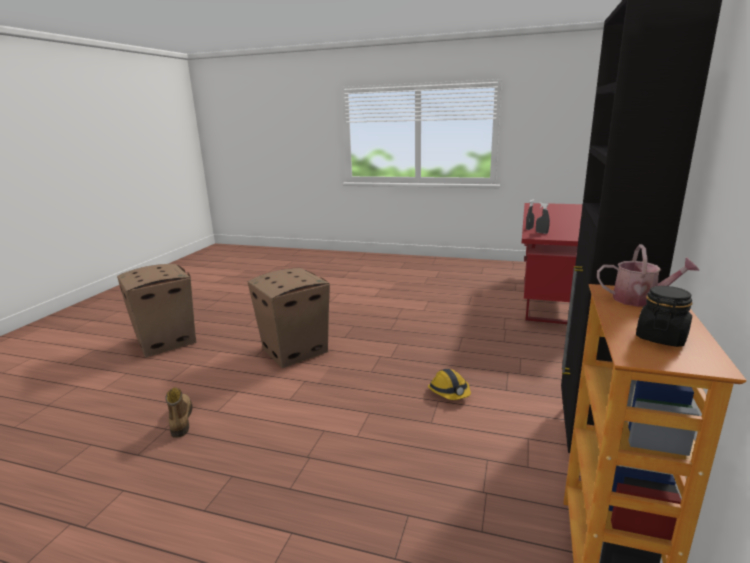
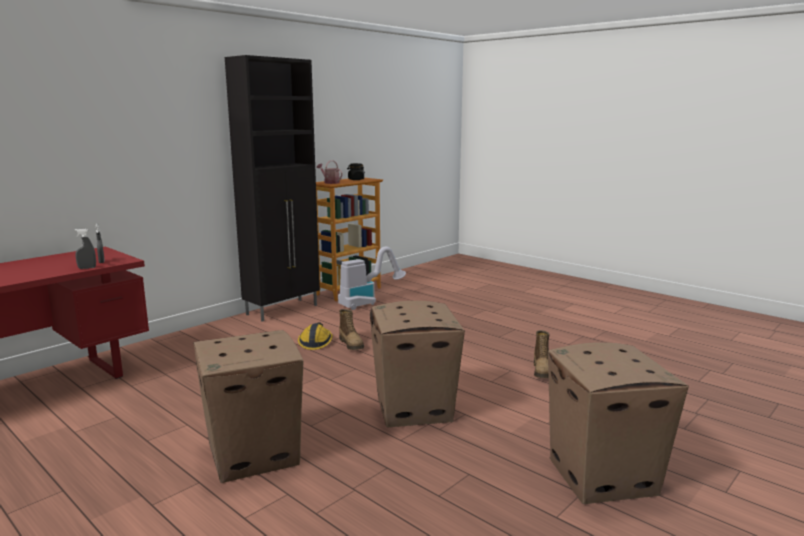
camera: 155 degrees left, 5 degrees down
none -> cardboard box [193,330,303,483]
none -> vacuum cleaner [338,246,406,310]
none -> boot [339,309,364,350]

